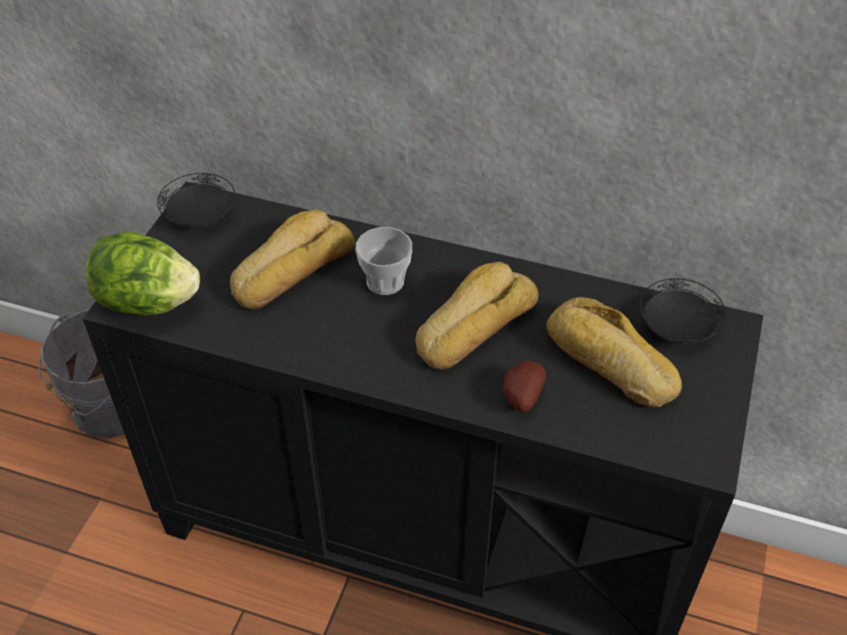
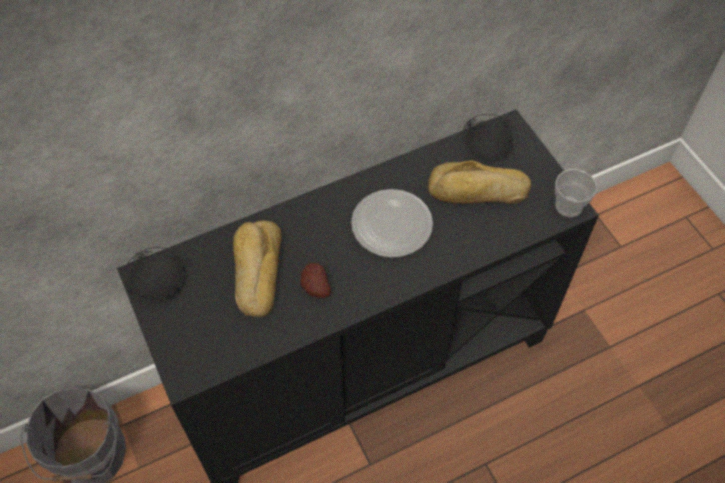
camera: 45 degrees left, 10 degrees up
lettuce [86,232,200,315] -> none
cup [355,227,412,295] -> cup moved to [555,169,597,217]
bread [415,262,538,370] -> plate [351,189,433,258]
potato [503,361,546,412] -> potato moved to [300,263,331,298]

